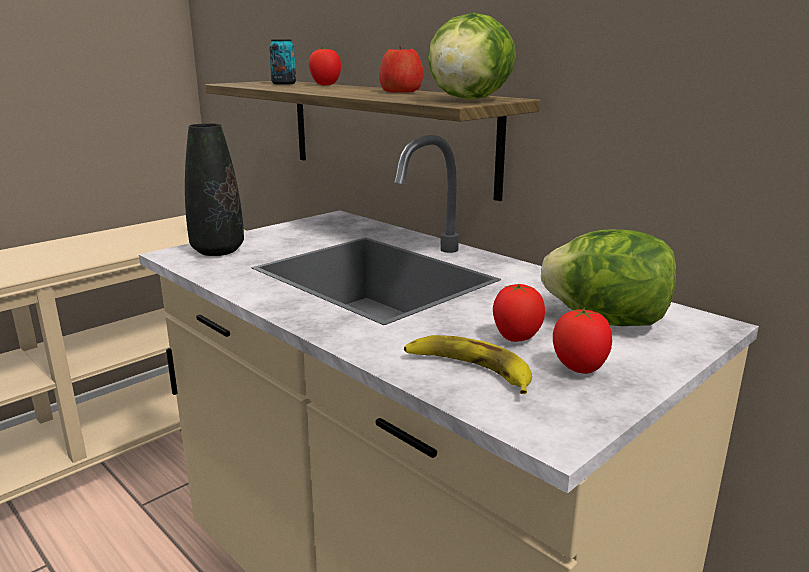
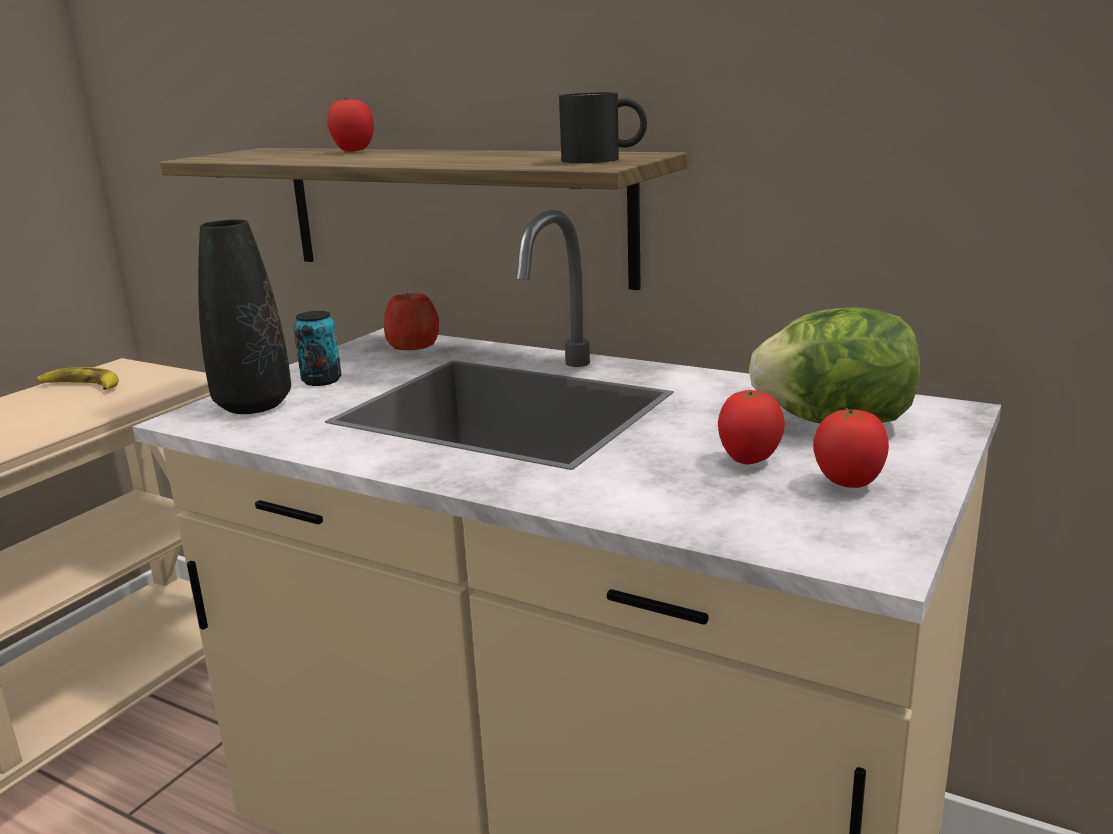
camera: 15 degrees left, 0 degrees up
can [269,39,296,85] -> can moved to [294,311,341,386]
apple [379,46,423,92] -> apple moved to [384,292,439,350]
banana [404,335,532,394] -> banana moved to [37,367,119,390]
lettuce [428,13,516,100] -> black mug [559,92,647,163]

